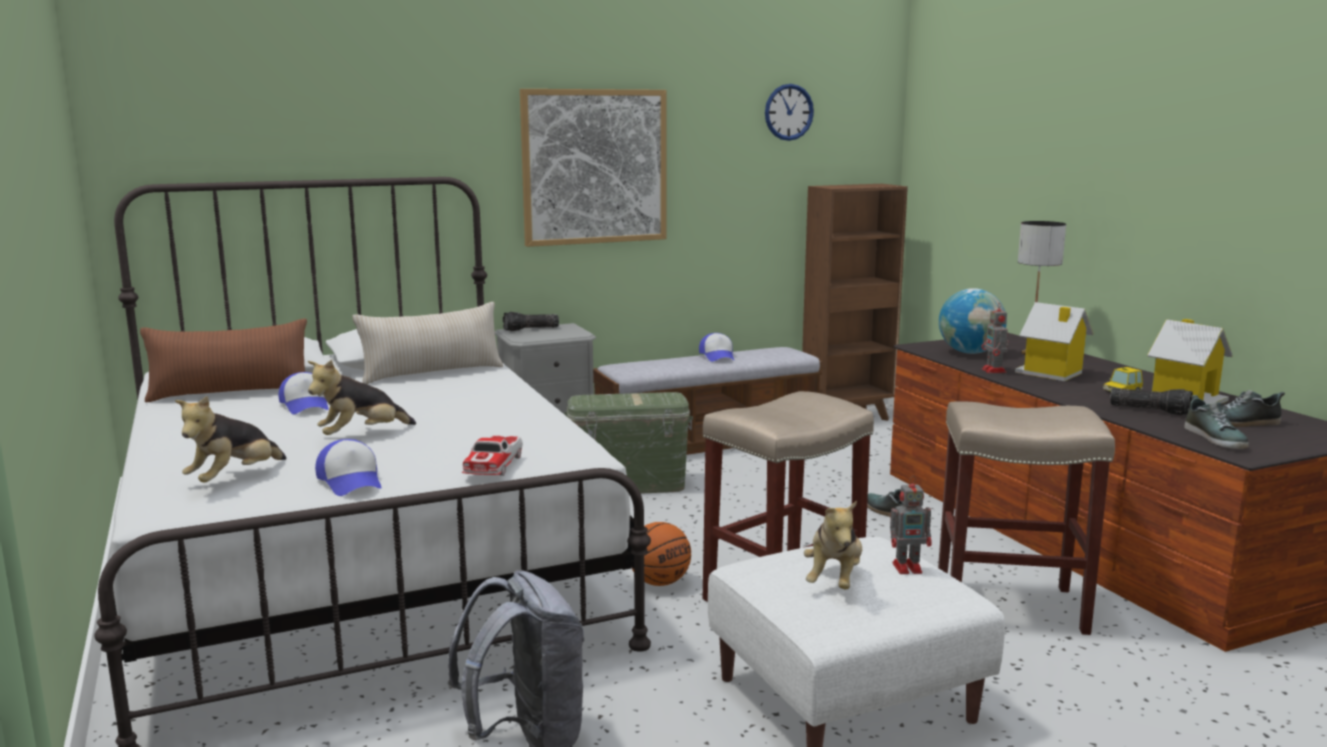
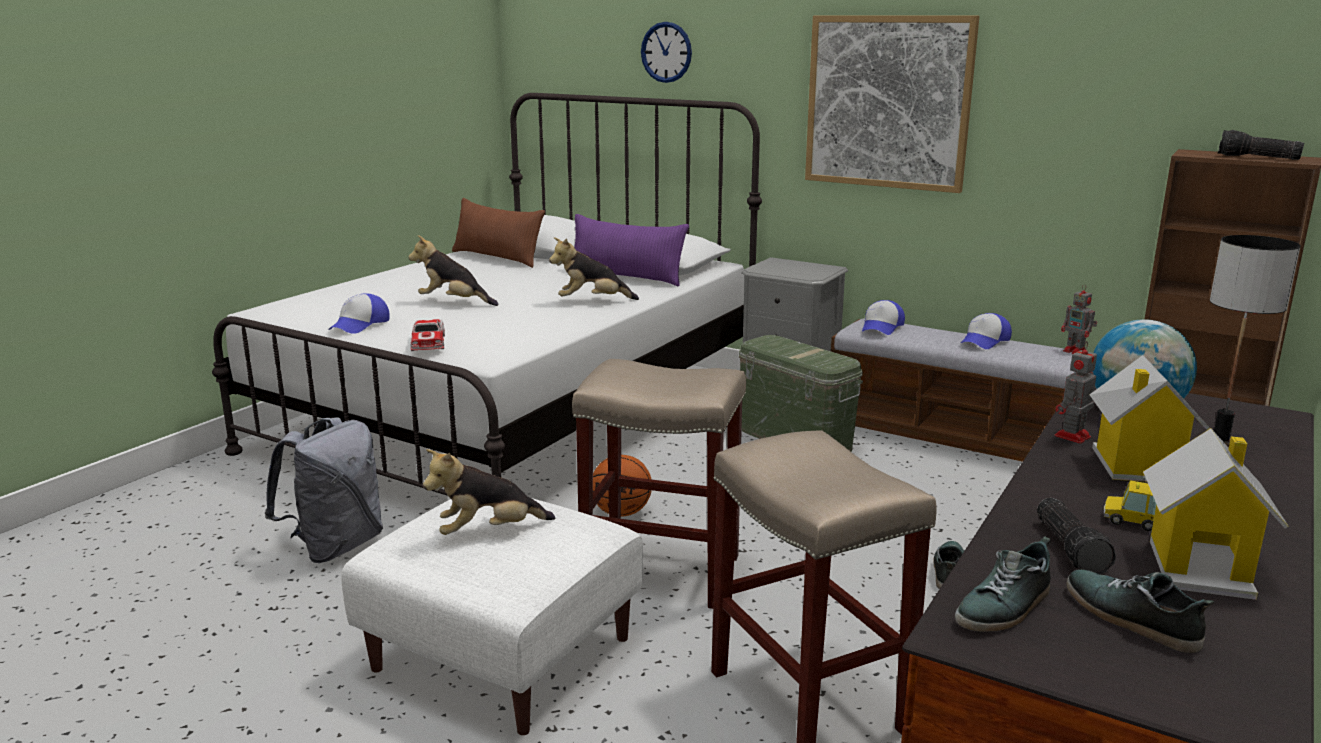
camera: 55 degrees right, 5 degrees up
plush toy [175,396,286,482] -> plush toy moved to [549,237,639,300]
cap [278,372,328,414] -> cap moved to [862,300,905,335]
beige pillow [352,302,503,384] -> purple pillow [574,214,689,286]
toy car [462,436,523,476] -> toy car turned 75 degrees counterclockwise [410,319,445,351]
flashlight [503,312,559,331] -> flashlight moved to [1218,130,1304,160]
wall clock [765,84,814,141] -> wall clock moved to [641,22,692,83]
toy robot [890,476,932,574] -> toy robot moved to [1061,285,1097,354]

